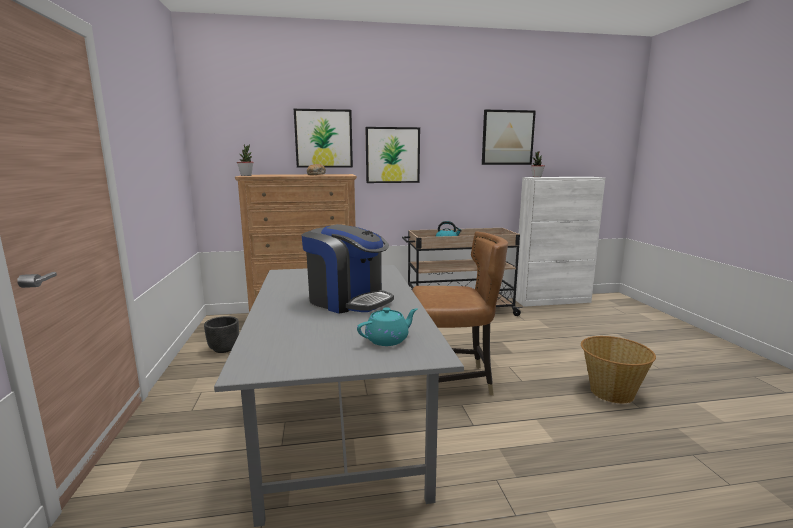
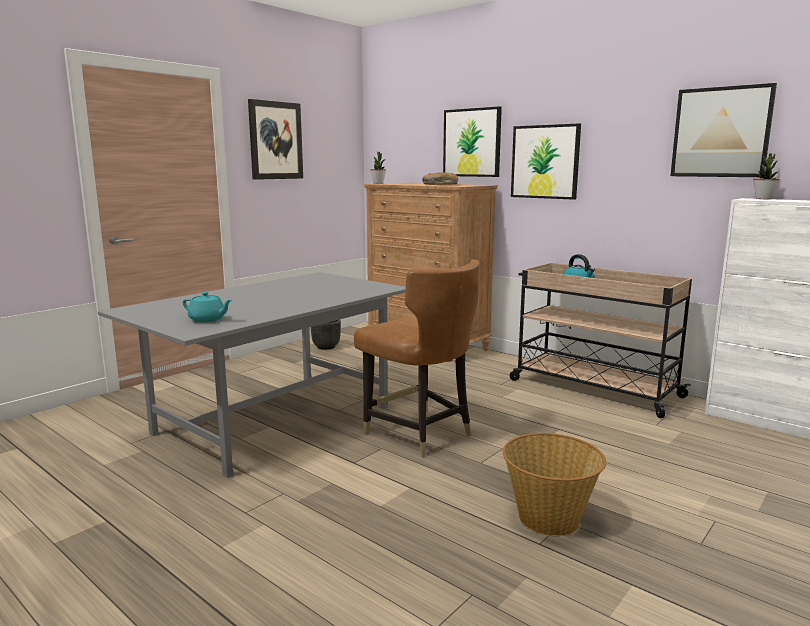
camera: 50 degrees right, 0 degrees up
coffee machine [301,224,394,314] -> none
none -> picture [248,99,303,180]

